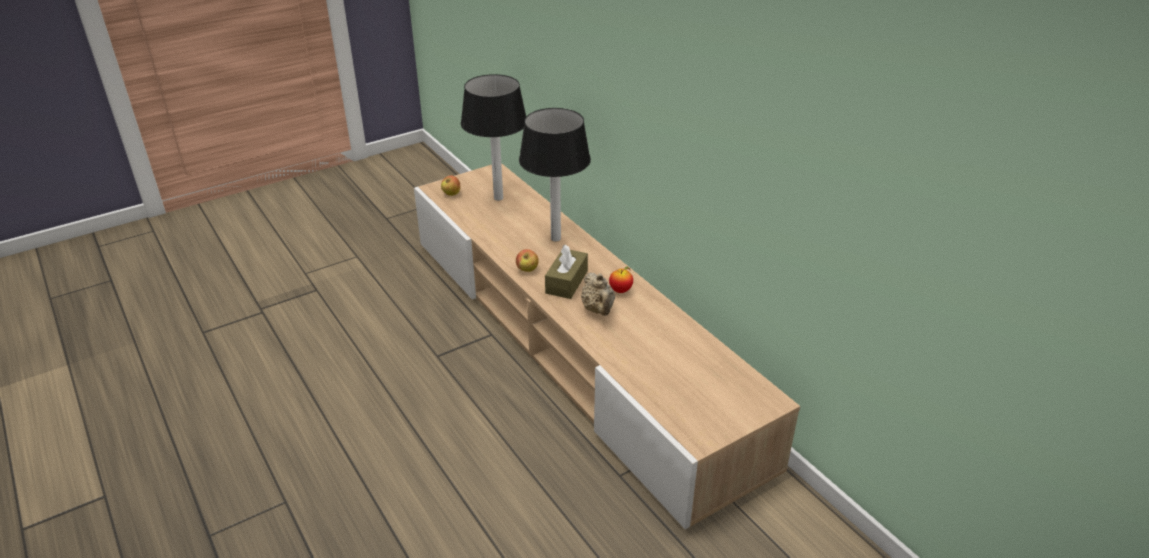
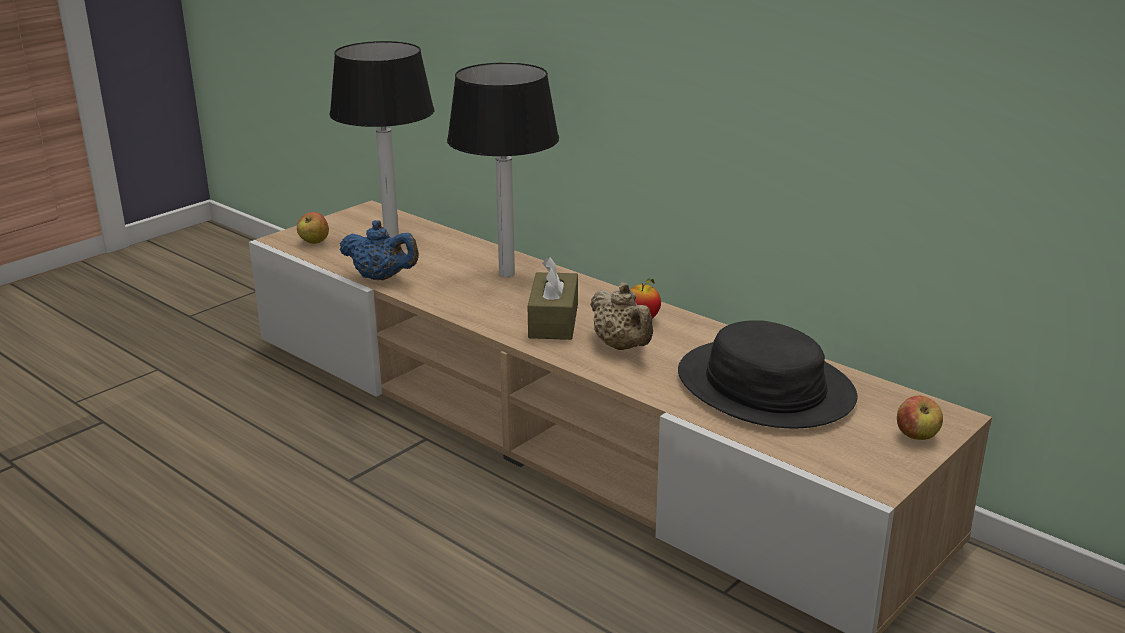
camera: 15 degrees left, 10 degrees down
apple [516,249,538,272] -> apple moved to [897,396,943,440]
none -> blue teapot [339,220,419,280]
none -> black hat [678,320,857,429]

